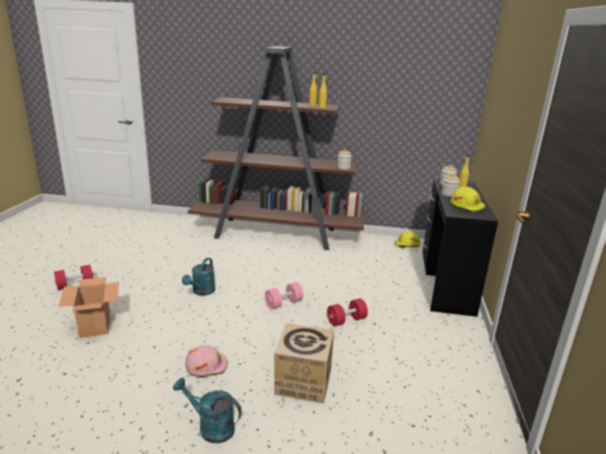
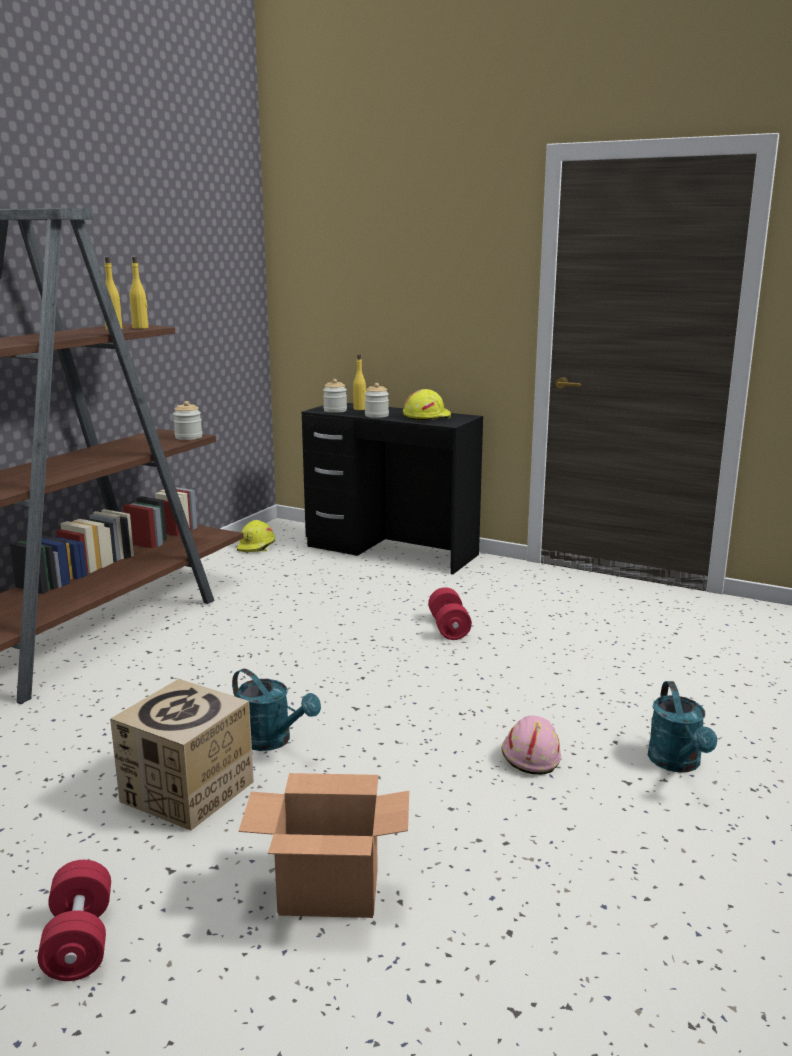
camera: 70 degrees left, 5 degrees down
turquoise watering can [173,378,242,443] -> turquoise watering can turned 45 degrees counterclockwise [648,681,717,773]
pink dumbbell [265,282,303,309] -> none
cardboard box [274,323,334,404] -> cardboard box moved to [110,679,254,830]

